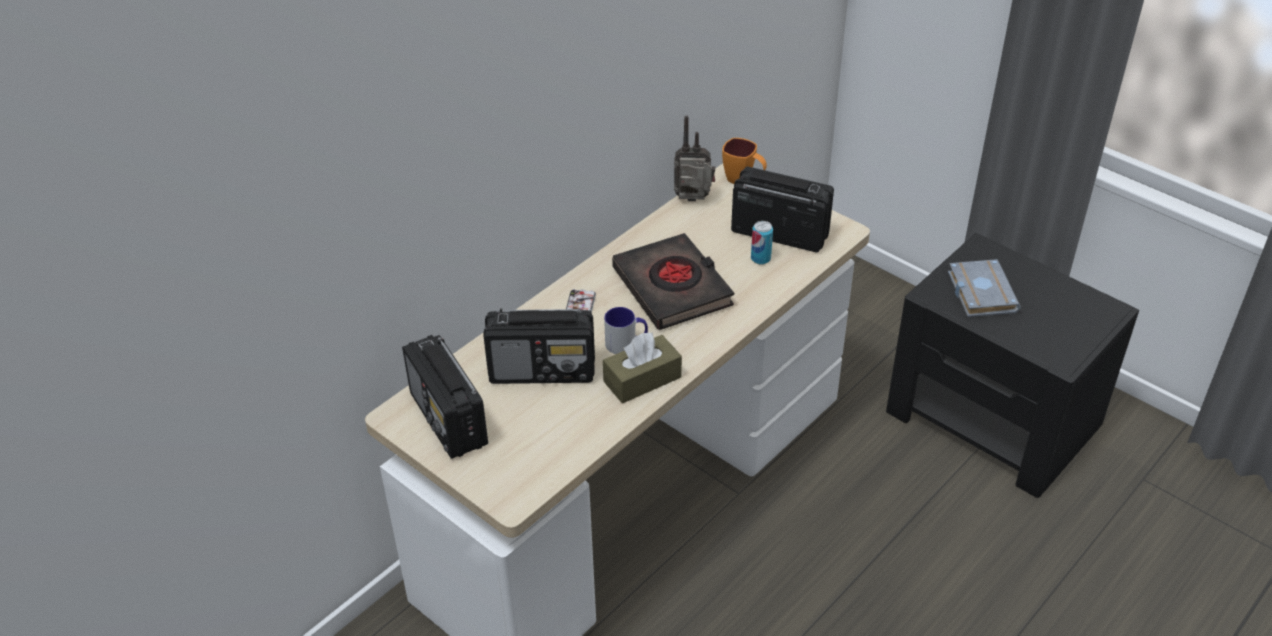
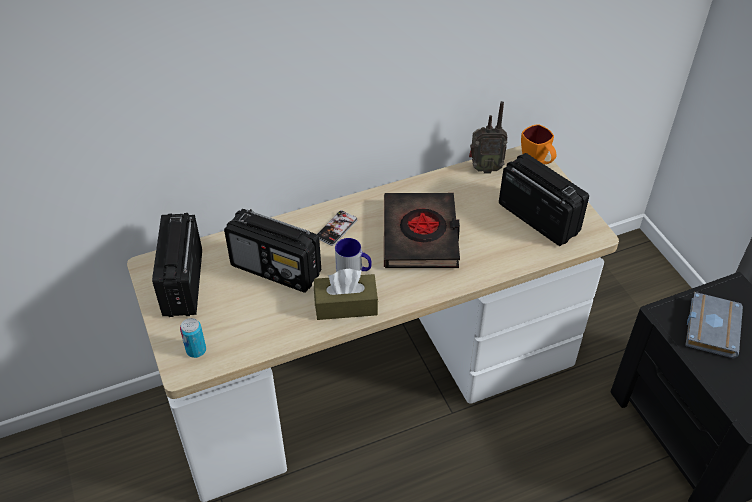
camera: 25 degrees right, 5 degrees up
radio [674,115,715,201] -> radio turned 150 degrees clockwise [469,101,508,173]
can [751,221,773,265] -> can moved to [180,318,206,358]

